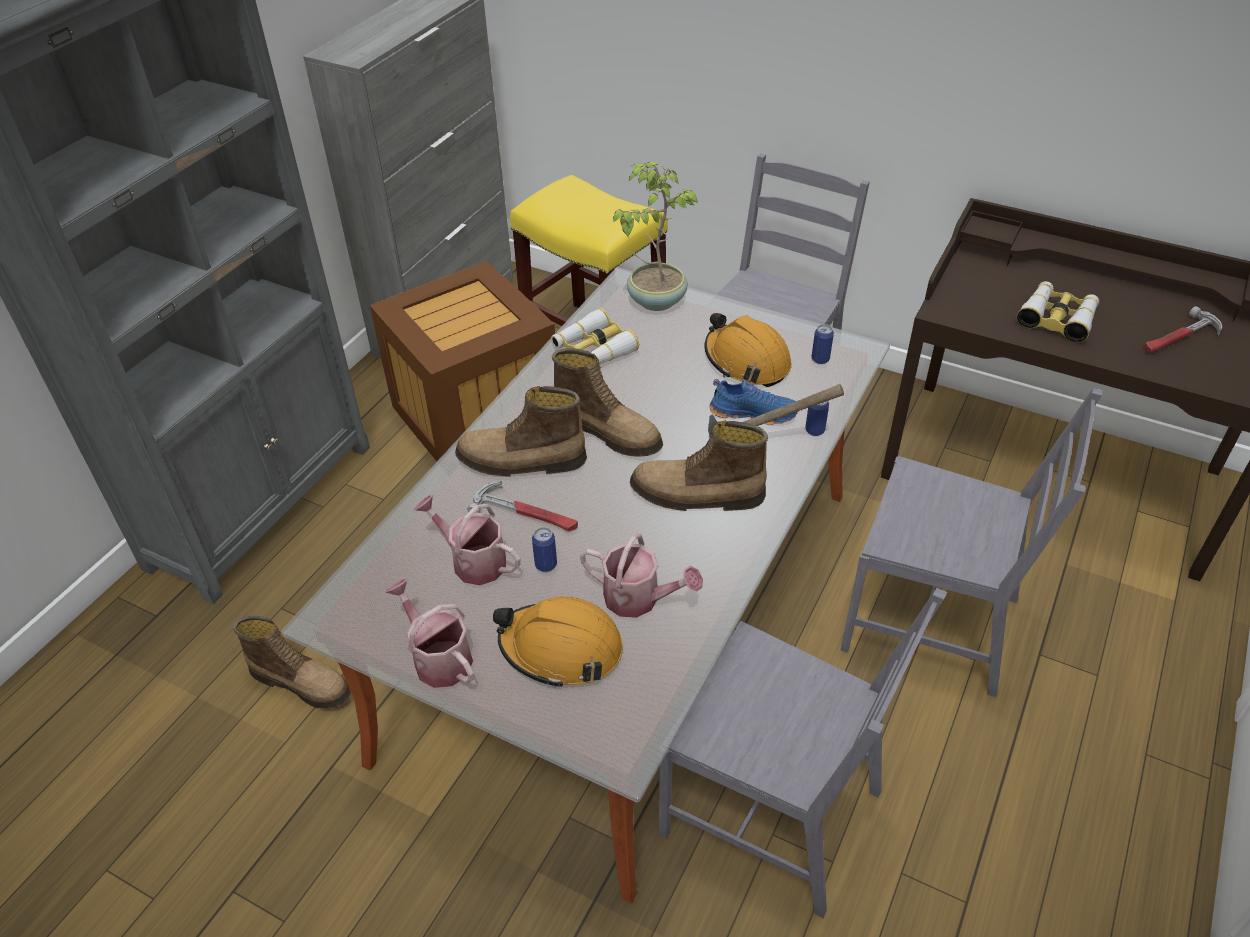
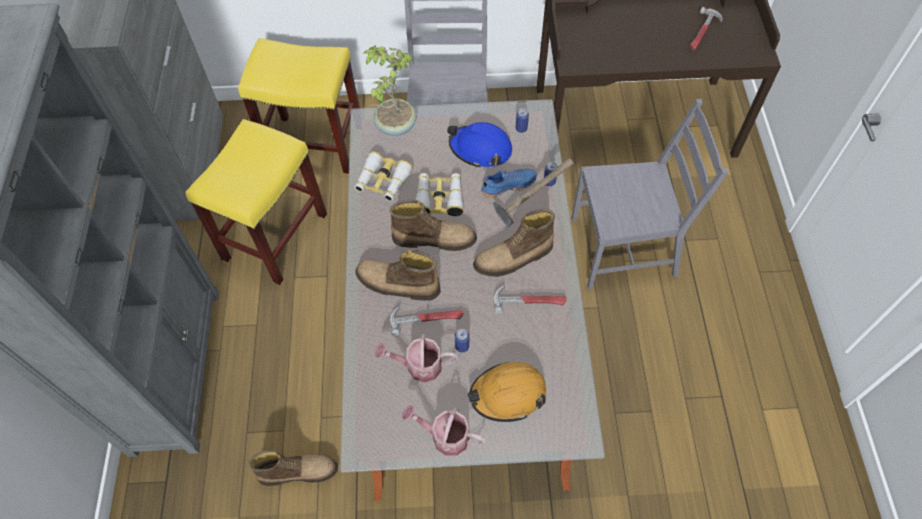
camera: 30 degrees left, 15 degrees up
crate [370,262,555,461] -> yellow stool [185,119,327,285]
boot [455,386,587,477] -> boot turned 45 degrees clockwise [355,250,440,301]
watering can [580,533,703,618] -> none
grey chair [659,588,947,918] -> none
orange hard hat [704,313,792,387] -> blue hard hat [447,122,512,168]
binoculars [1017,281,1099,342] -> binoculars moved to [416,173,463,216]
none -> hammer [494,285,567,314]

